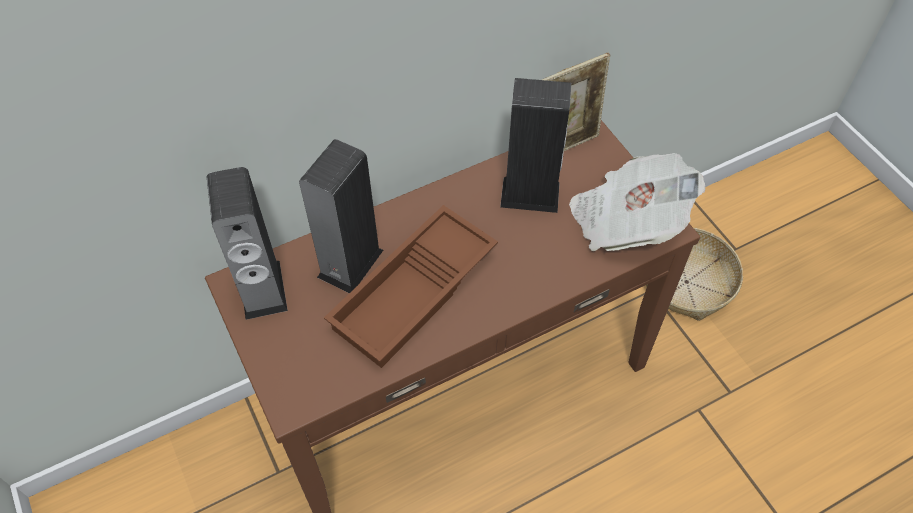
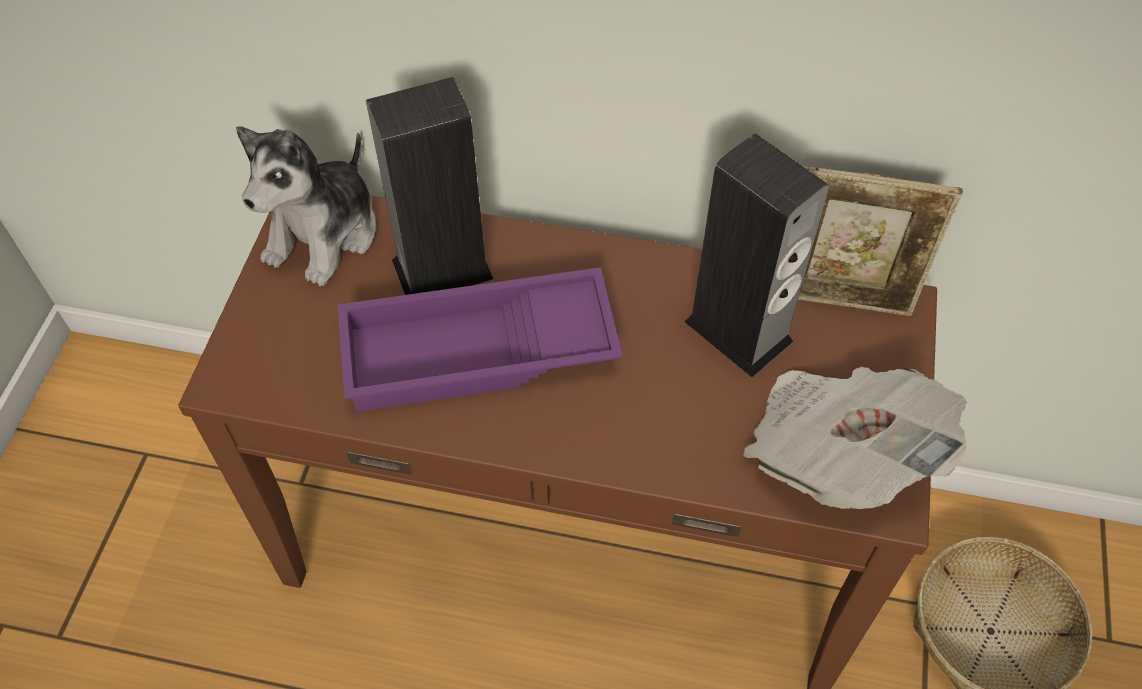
camera: 40 degrees right, 0 degrees up
speaker [207,167,288,320] -> plush toy [236,126,376,286]
brown tray [324,205,498,368] -> purple tray [337,267,622,412]

